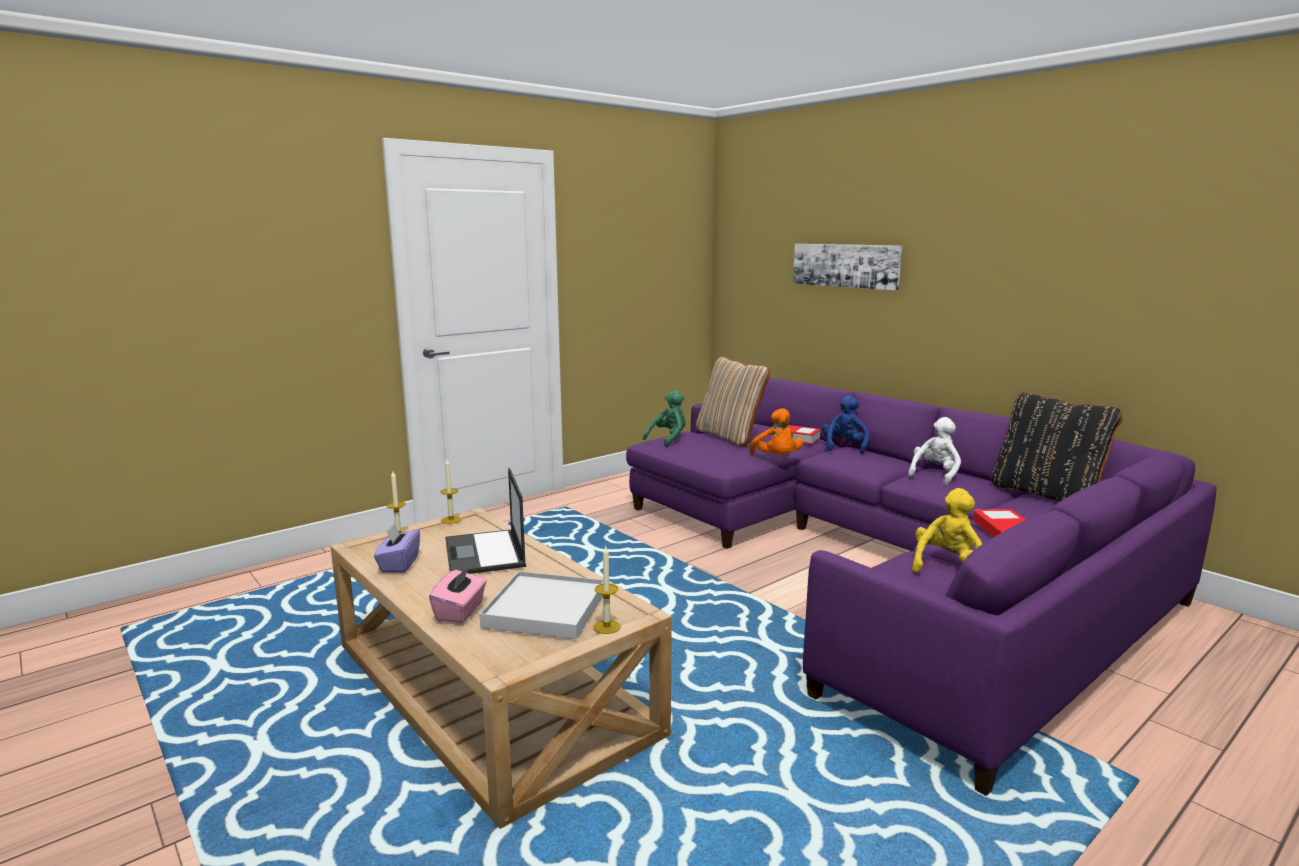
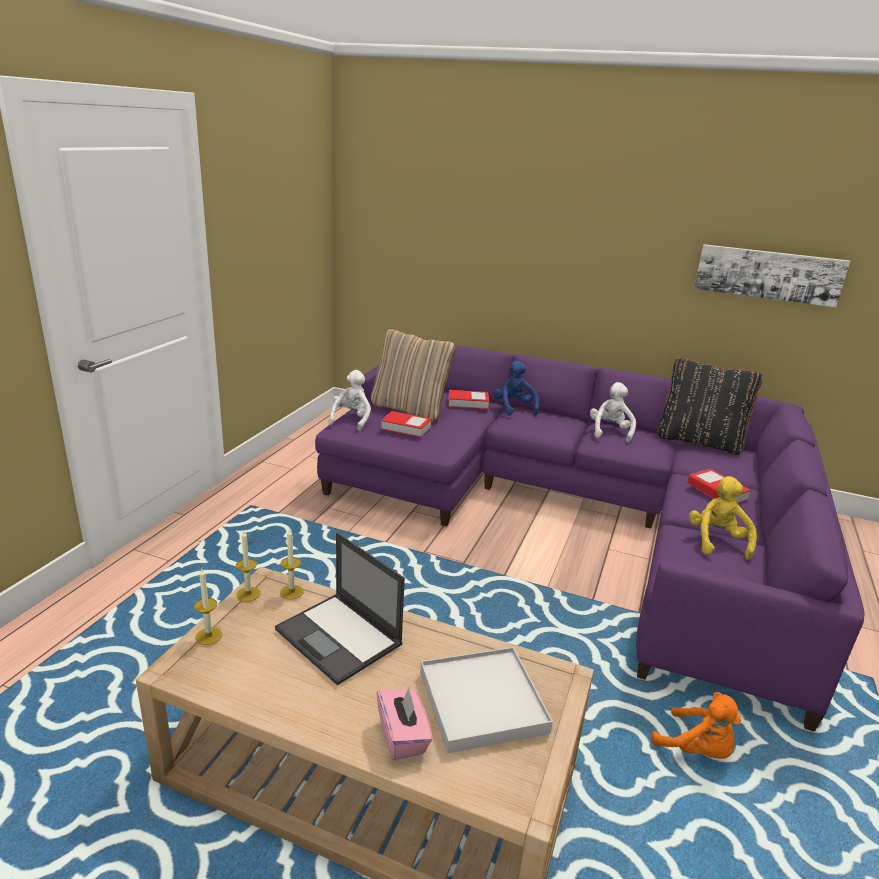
camera: 30 degrees left, 10 degrees up
purple tissue box [374,523,420,572] -> none
candle [593,546,621,634] -> candle moved to [280,528,304,600]
green plush toy [643,391,685,447] -> white plush toy [329,370,371,431]
orange plush toy [749,408,803,455] -> orange plush toy moved to [651,692,741,759]
picture [793,244,902,291] -> picture moved to [694,244,850,307]
none -> book [381,411,432,438]

